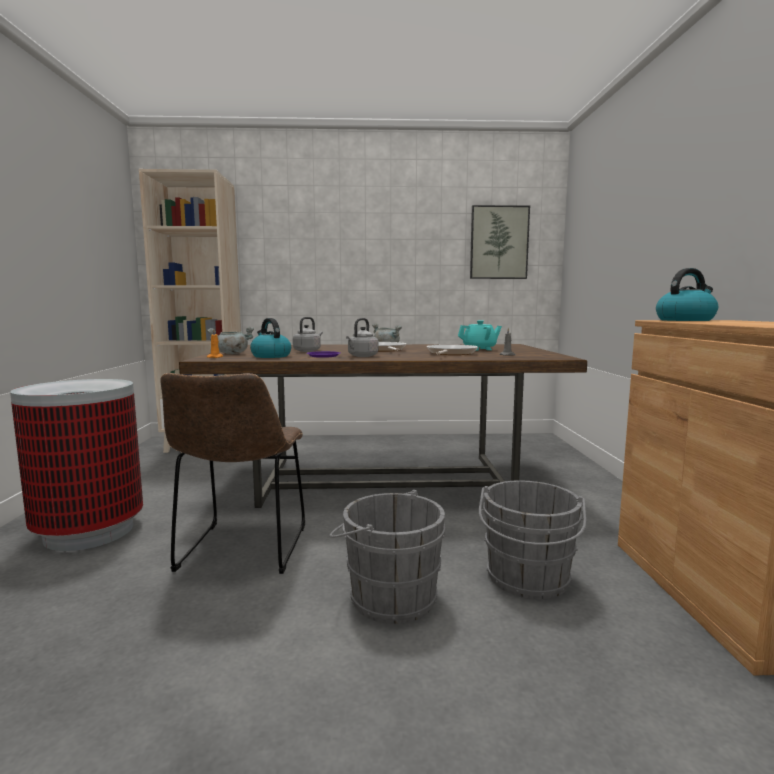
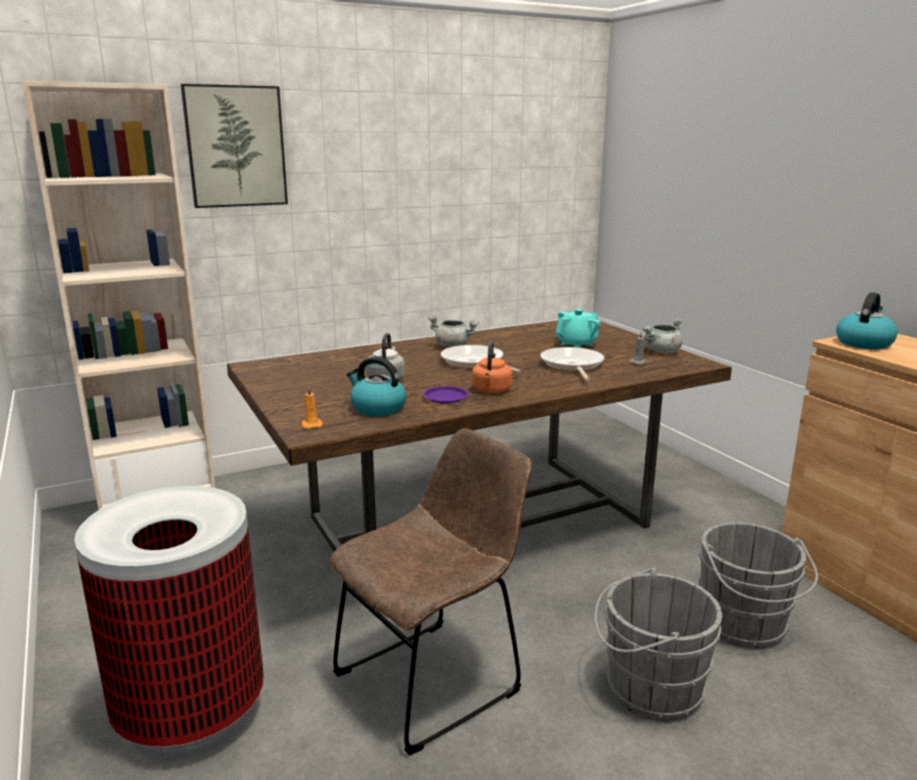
camera: 25 degrees left, 10 degrees up
brown chair [161,373,305,574] -> brown chair turned 105 degrees counterclockwise [329,428,532,756]
grey cooking pot [207,327,254,354] -> grey cooking pot moved to [643,318,682,354]
grey kettle [346,318,379,357] -> orange kettle [472,341,512,393]
picture [470,205,530,279] -> picture moved to [181,84,288,208]

